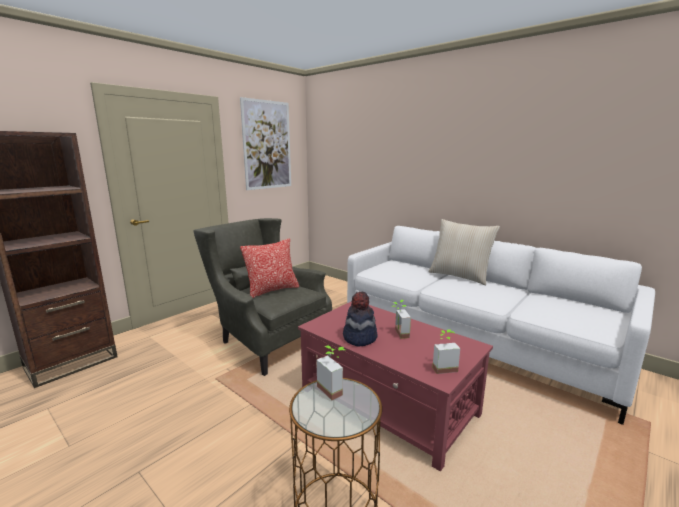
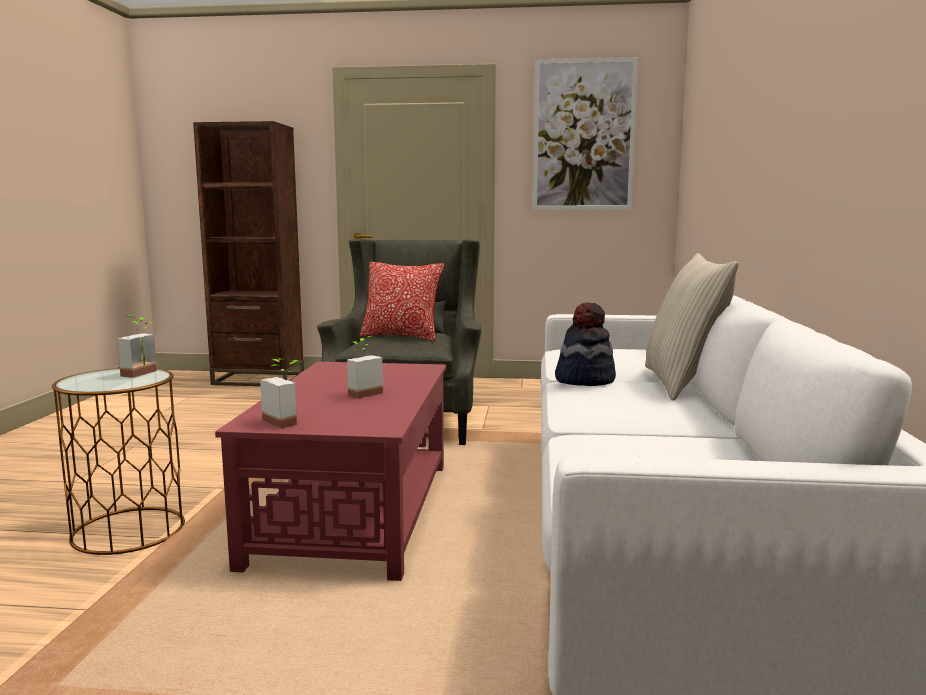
camera: 55 degrees right, 5 degrees down
hat [343,292,378,347] -> hat moved to [555,302,616,386]

